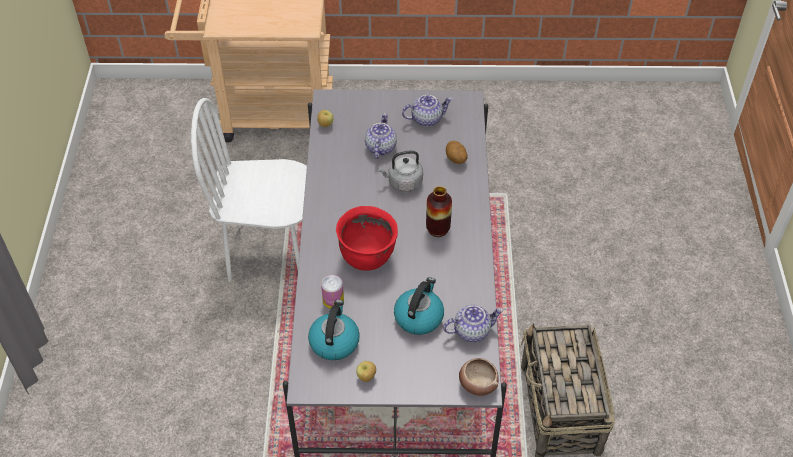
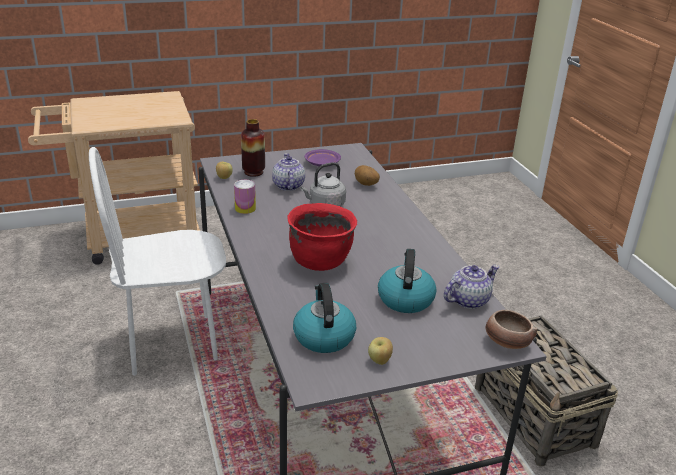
camera: 20 degrees left, 20 degrees down
can [321,275,344,309] -> can moved to [234,180,256,214]
teapot [402,95,453,127] -> purple plate [305,149,341,167]
vase [426,186,452,237] -> vase moved to [241,119,265,177]

